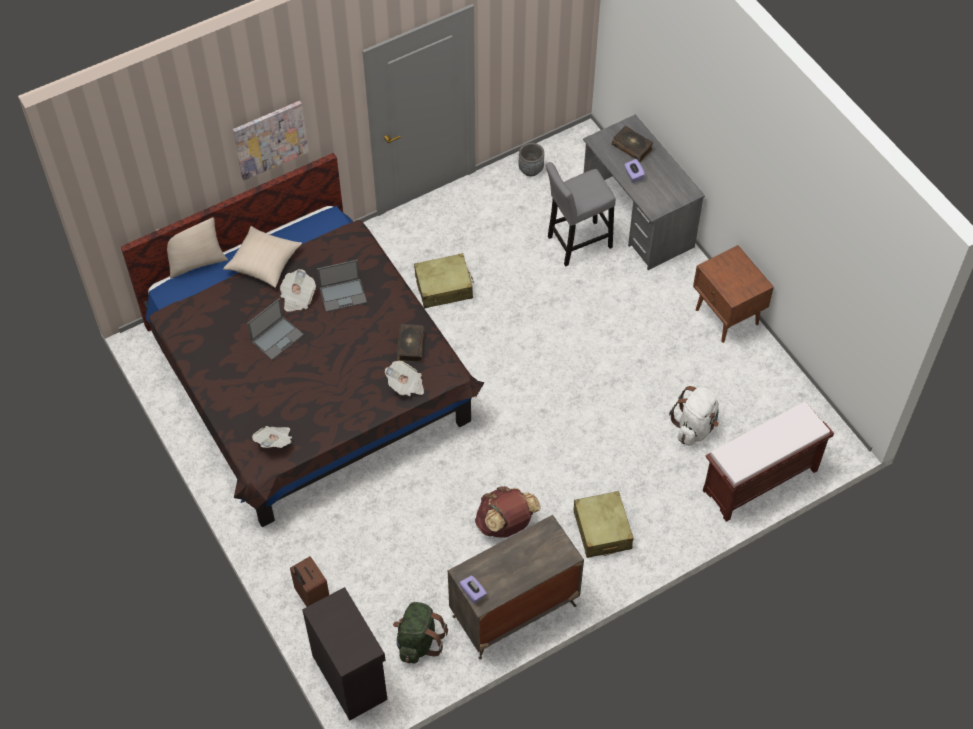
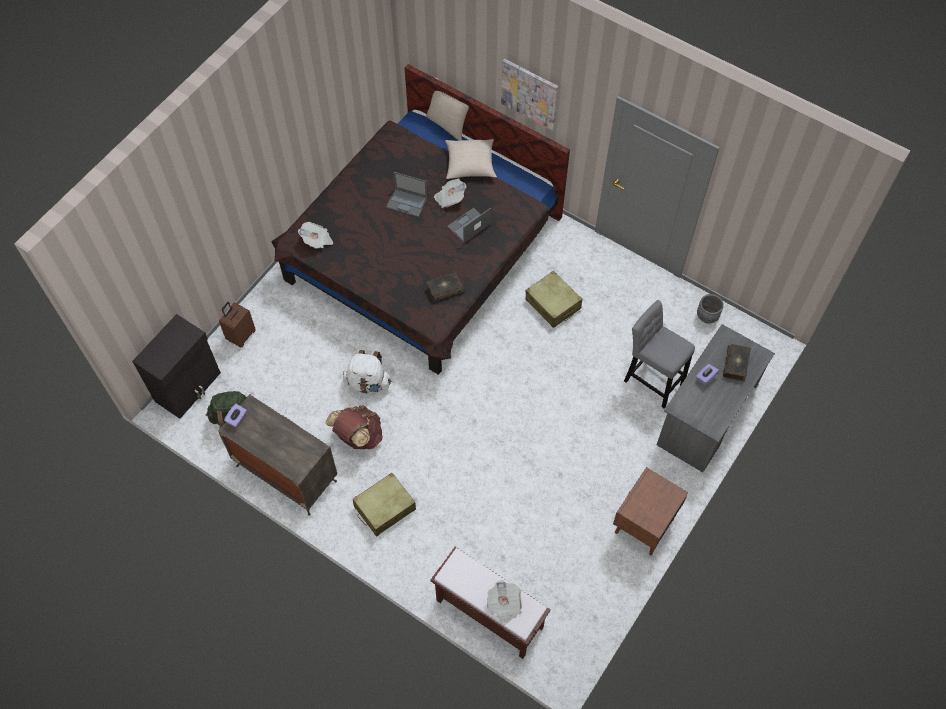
camera: 65 degrees right, 5 degrees up
laptop [317,260,367,312] -> laptop turned 90 degrees clockwise [447,208,491,243]
newspaper [385,361,424,396] -> newspaper moved to [487,580,522,625]
white backpack [669,386,719,446] -> white backpack moved to [343,350,391,393]

